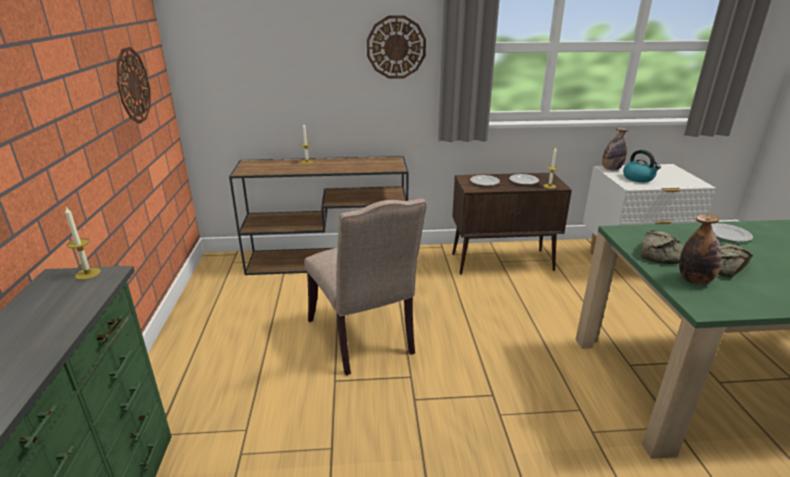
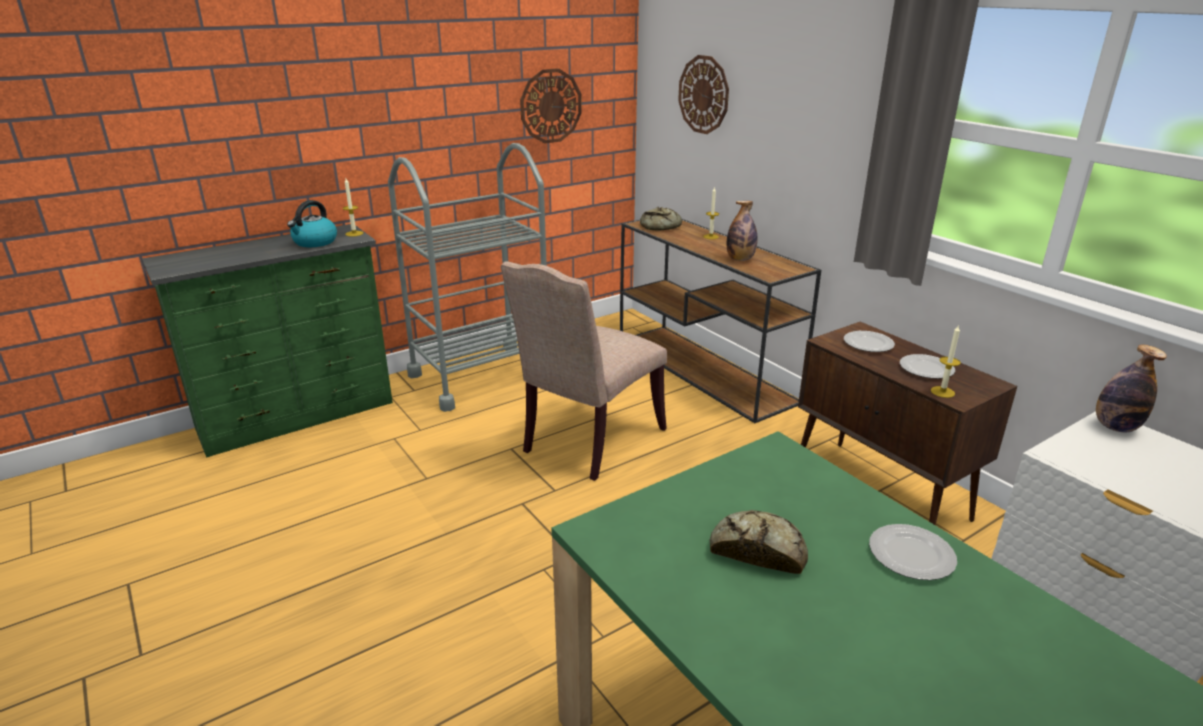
camera: 60 degrees right, 0 degrees up
wall clock [367,15,426,79] -> wall clock moved to [678,55,729,134]
kettle [623,150,661,182] -> kettle moved to [287,200,337,247]
bread [641,230,683,264] -> bread moved to [640,207,682,230]
bottle [679,214,722,284] -> bottle moved to [727,201,758,261]
none -> grey cart [388,143,547,412]

